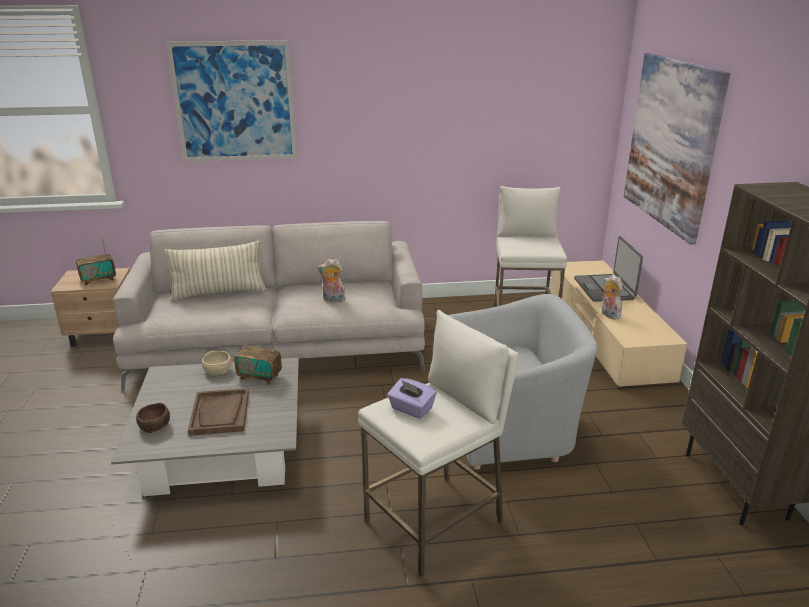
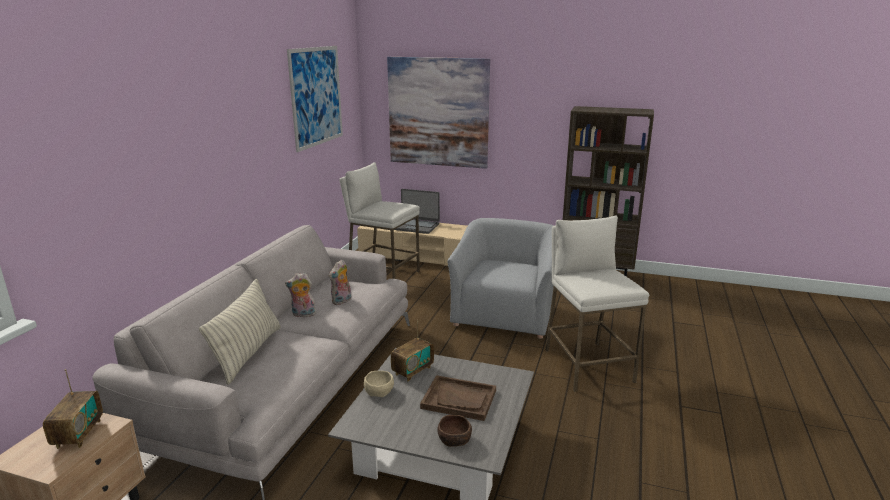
camera: 65 degrees left, 5 degrees down
picture [166,40,297,162] -> picture moved to [287,46,343,152]
purple tissue box [387,378,436,419] -> none
plush toy [602,275,622,320] -> plush toy moved to [285,273,316,317]

